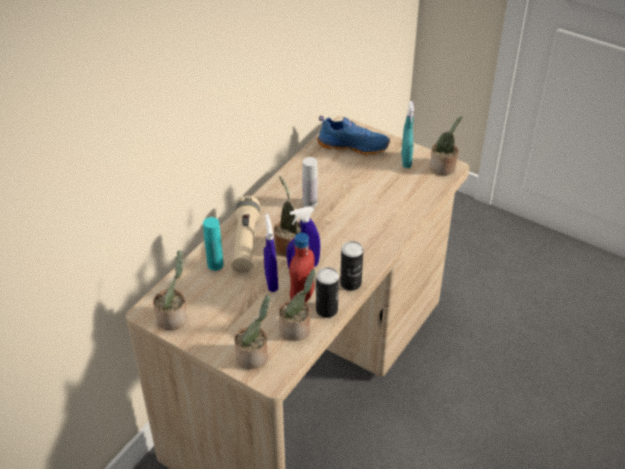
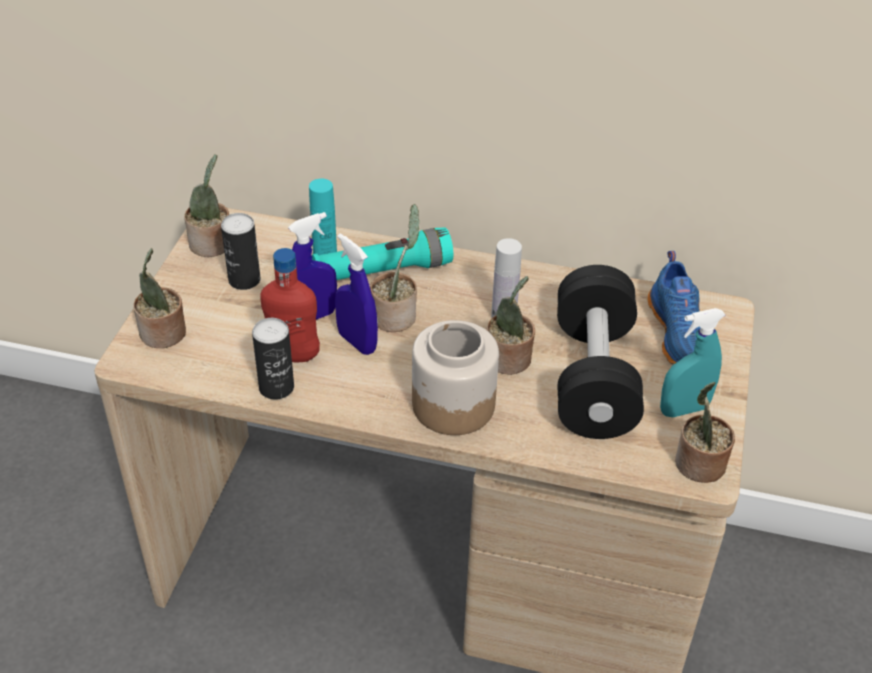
camera: 70 degrees right, 0 degrees up
beige flashlight [231,196,260,273] -> turquoise flashlight [312,227,453,280]
potted plant [279,269,316,341] -> potted plant moved to [487,276,535,375]
can [340,241,363,291] -> can moved to [221,213,261,290]
none -> jar [412,320,499,435]
none -> black dumbbell [557,265,644,439]

